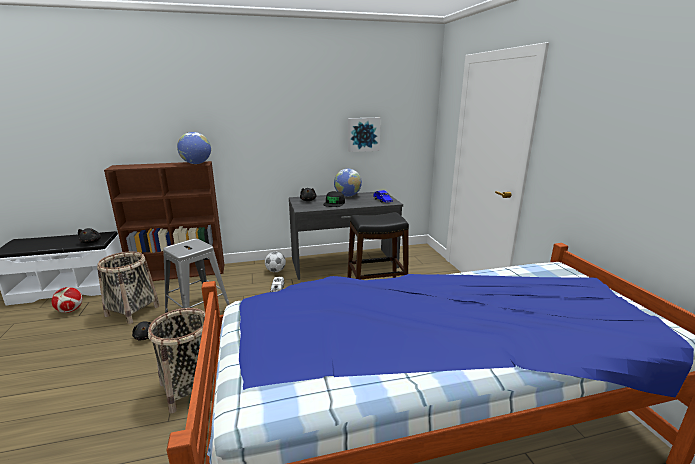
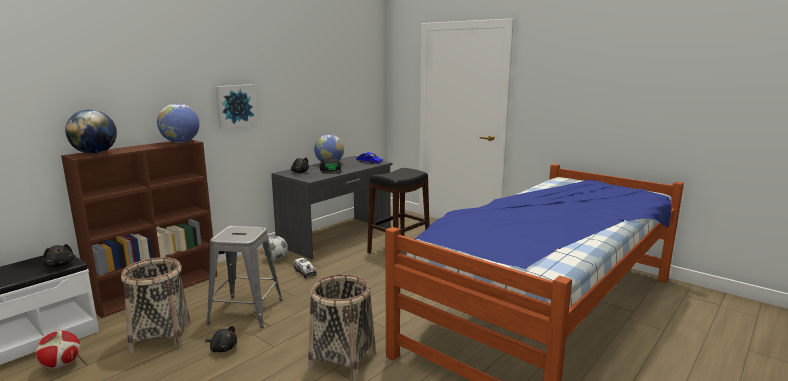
camera: 35 degrees left, 5 degrees down
picture [348,118,381,152] -> picture moved to [215,84,257,129]
none -> globe [65,110,117,154]

